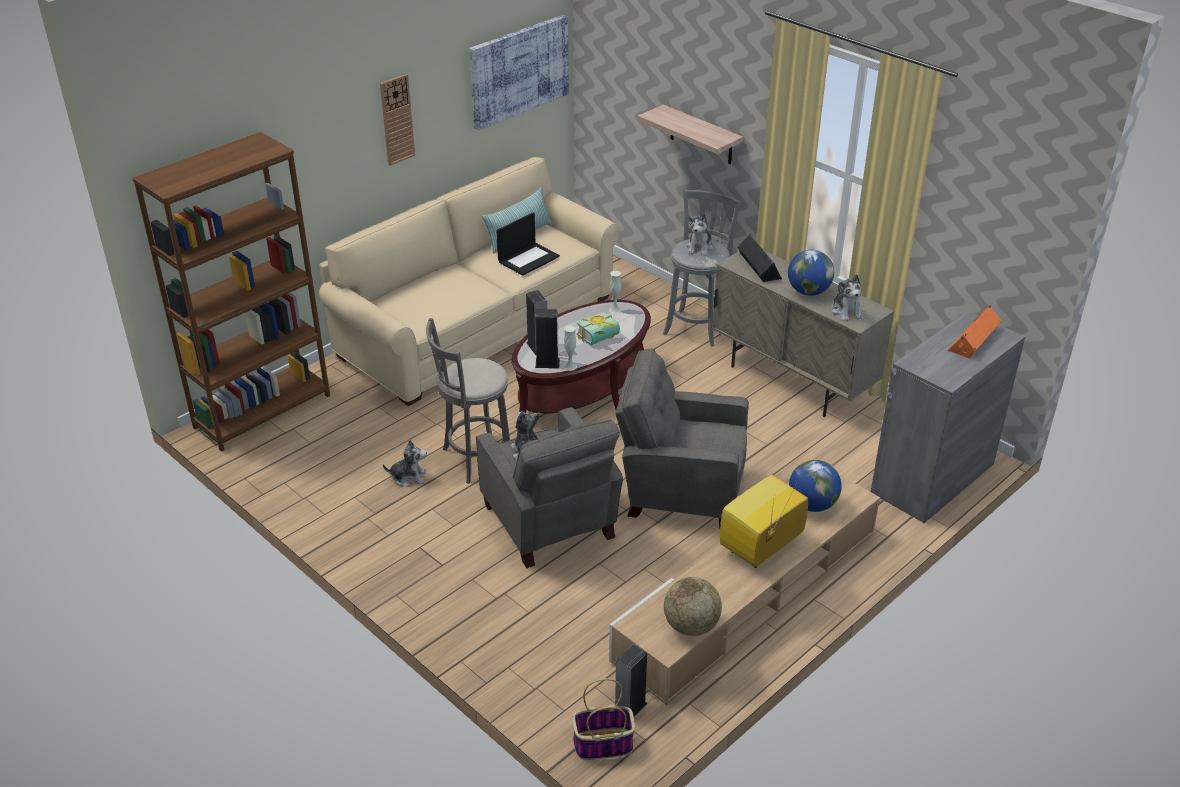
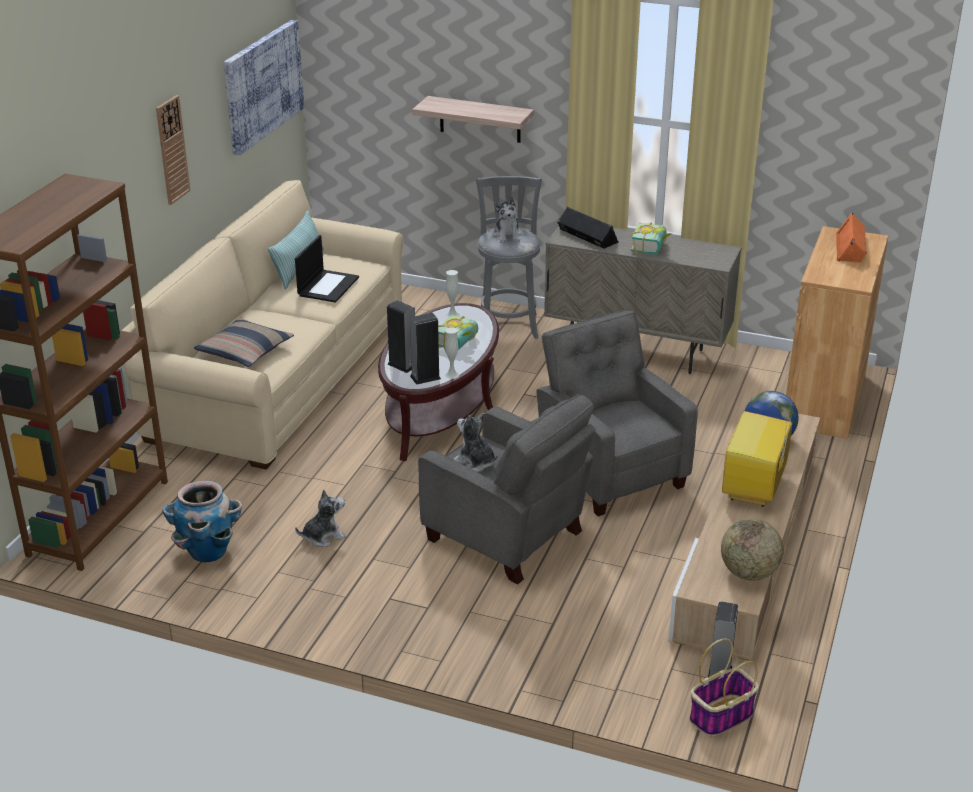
camera: 25 degrees left, 5 degrees down
grey stool [426,318,510,483] -> none
grey armchair [615,348,749,529] -> grey armchair turned 75 degrees clockwise [537,310,698,517]
globe [788,250,834,296] -> book [631,222,672,255]
plush toy [832,274,863,321] -> none
grey cabinet [871,311,1025,523] -> brown cabinet [786,226,888,439]
none -> planter [163,481,242,562]
none -> pillow [194,318,294,367]

